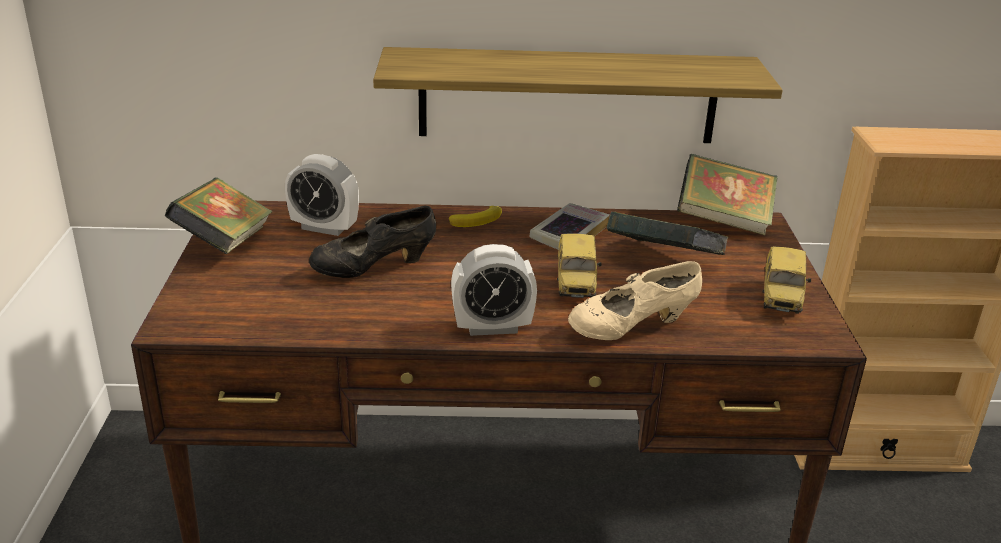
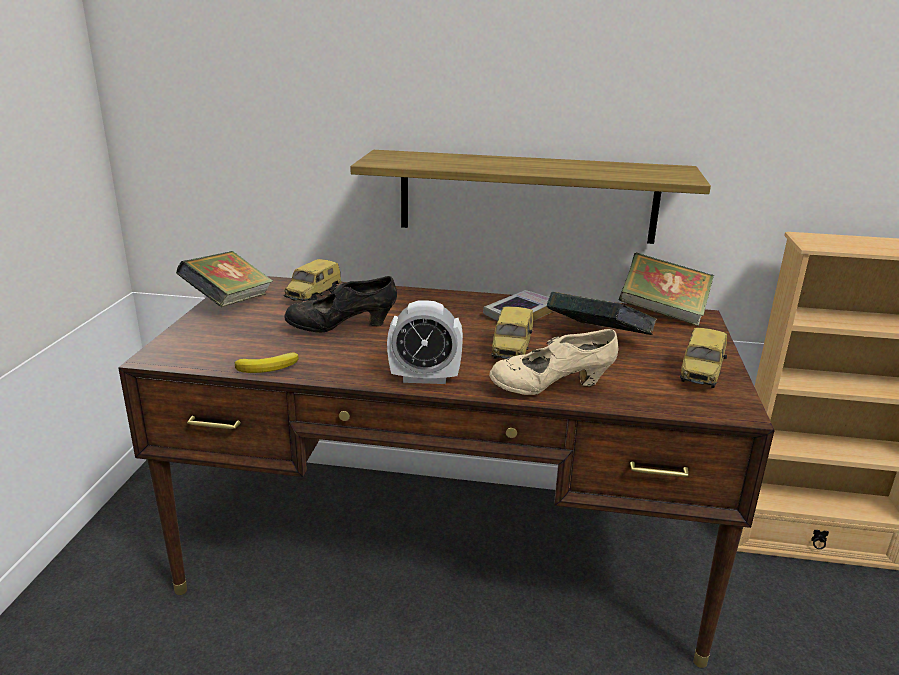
camera: 10 degrees right, 5 degrees down
alarm clock [285,154,359,236] -> toy car [284,259,342,301]
banana [449,206,502,227] -> banana moved to [235,352,299,373]

